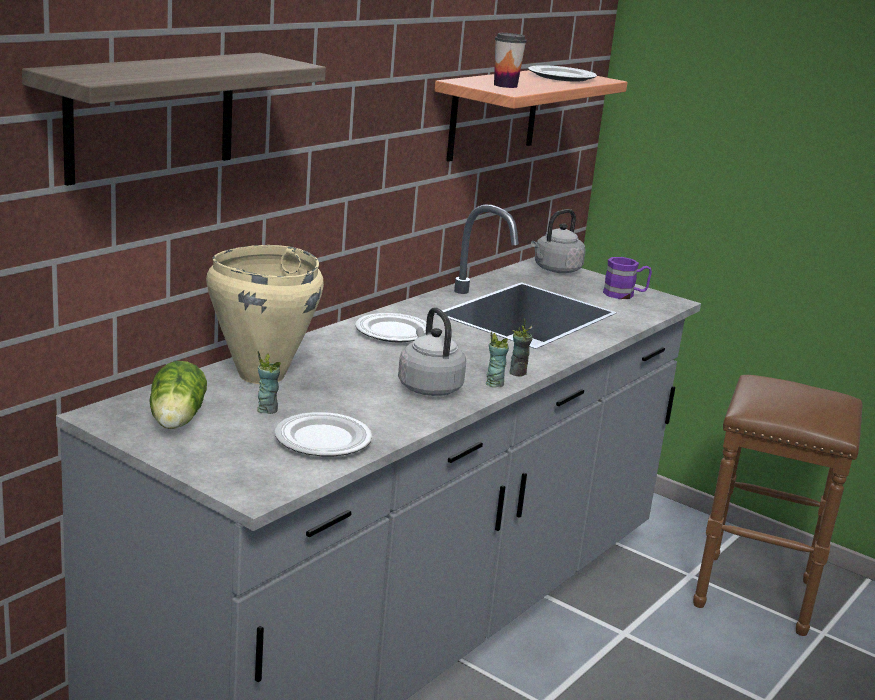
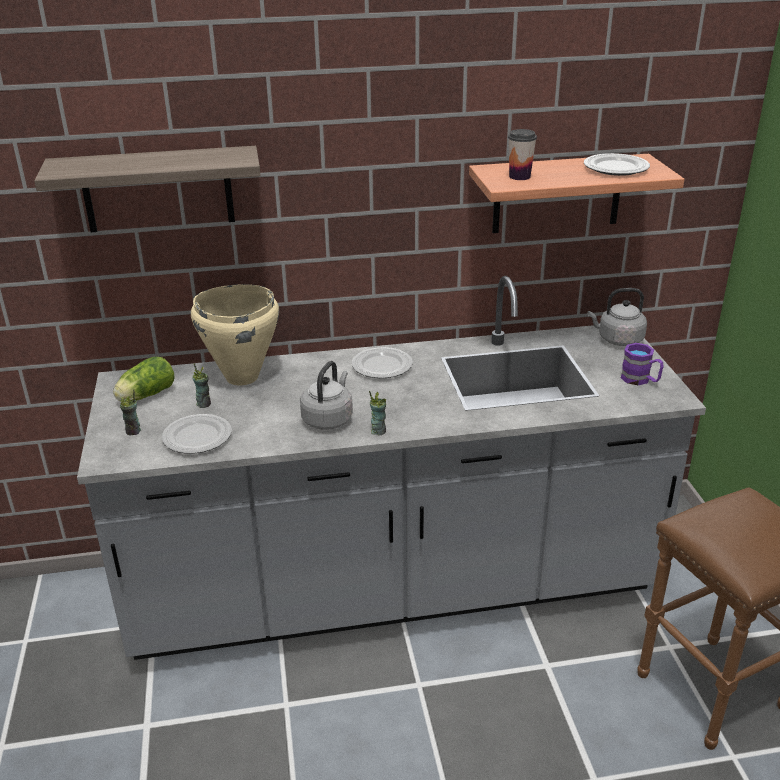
camera: 45 degrees right, 10 degrees up
cup [509,318,533,376] -> cup moved to [120,389,141,435]

